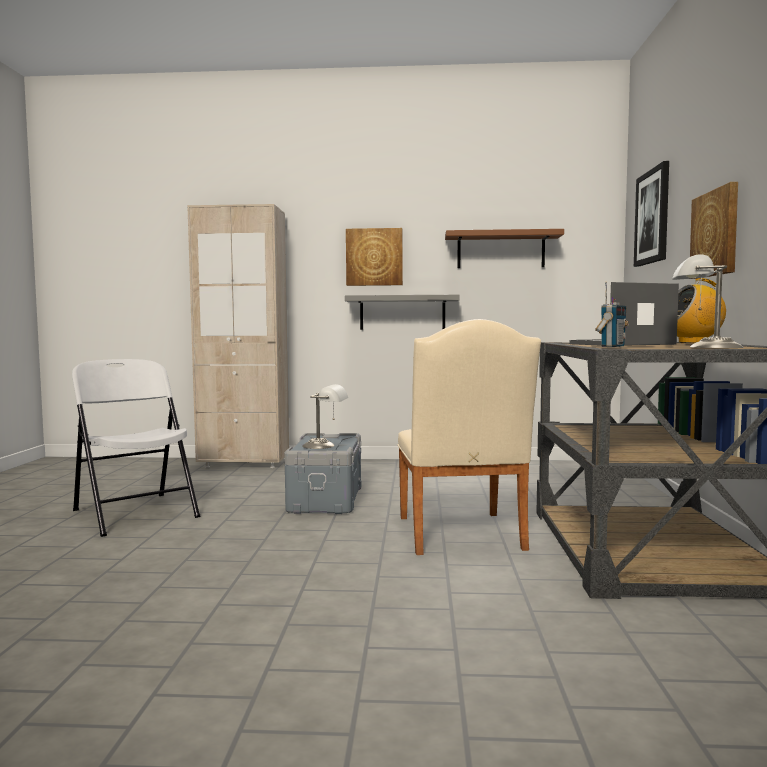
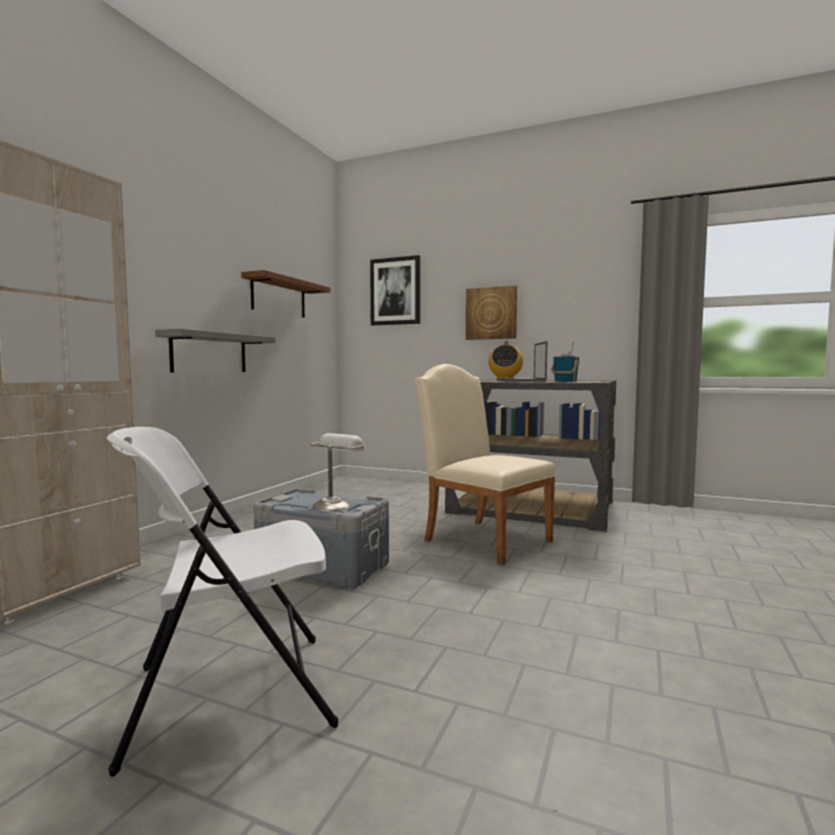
camera: 70 degrees left, 0 degrees up
picture [346,228,403,286] -> none
beige chair [397,319,541,555] -> beige chair turned 150 degrees counterclockwise [414,364,556,565]
white table lamp [672,255,744,348] -> none

